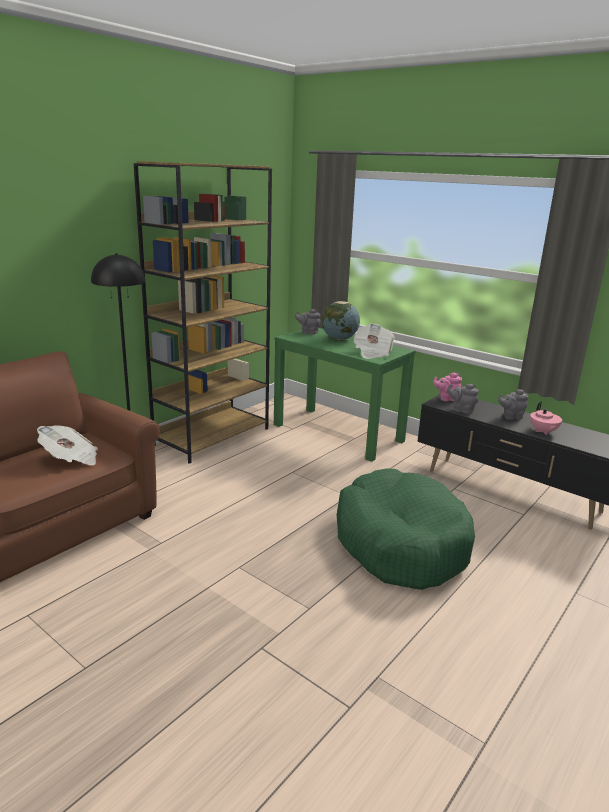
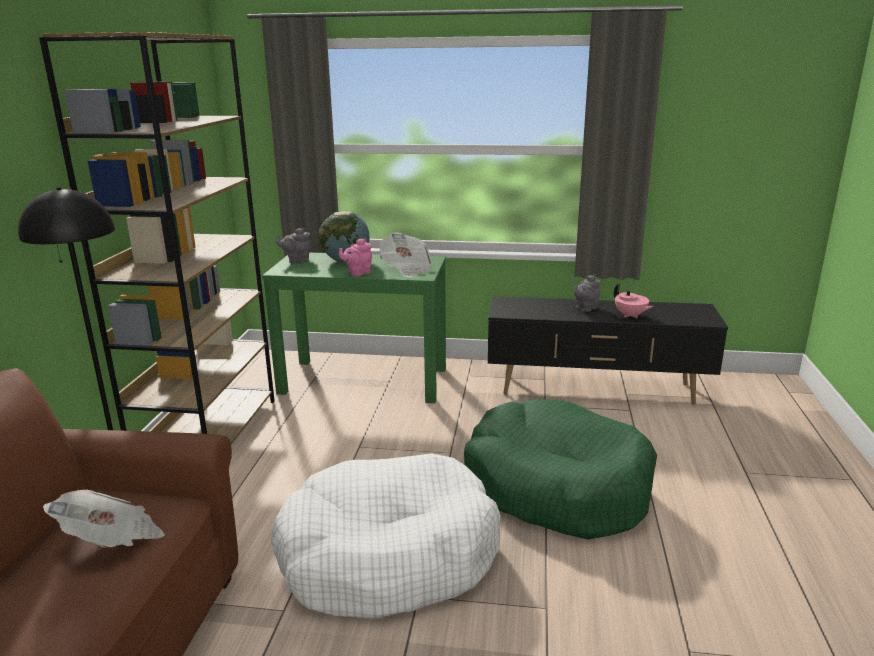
camera: 30 degrees left, 0 degrees up
pink teapot [433,373,462,401] -> pink teapot moved to [339,238,372,276]
grey teapot [447,384,478,414] -> none
none -> white dog bed [271,453,501,619]

